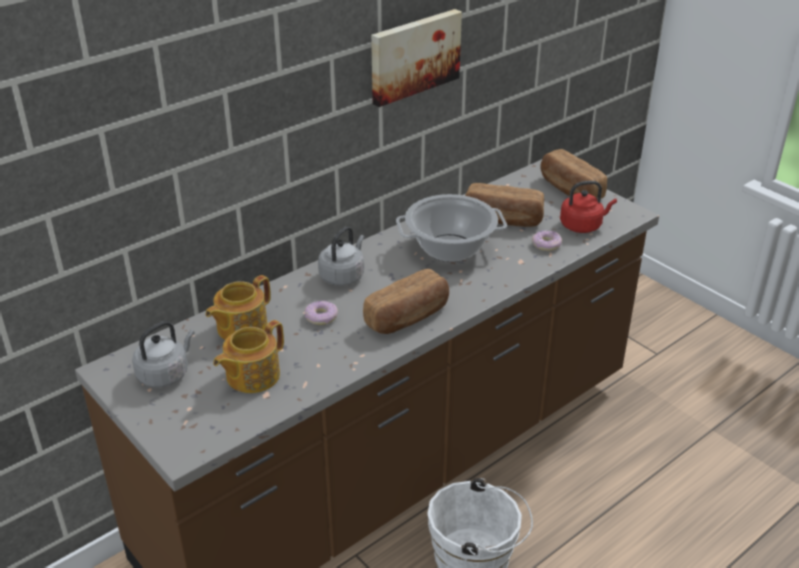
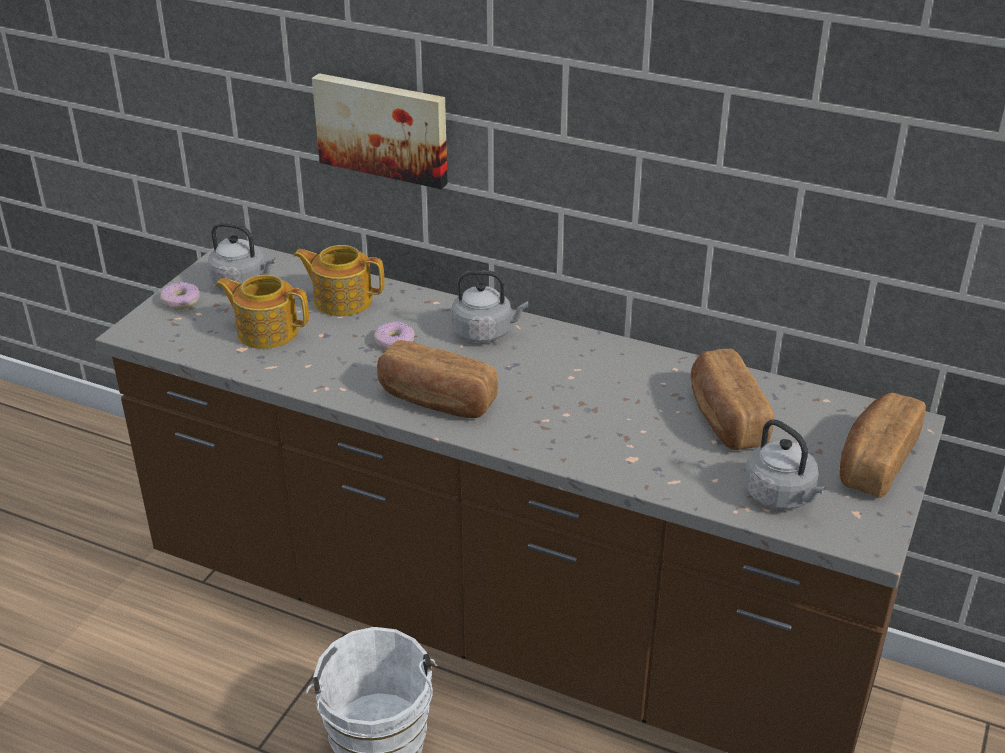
camera: 65 degrees right, 0 degrees up
picture [371,9,462,107] -> picture moved to [312,73,448,189]
cooking pot [396,194,507,262] -> none
donut [532,230,562,251] -> donut moved to [160,282,200,309]
red kettle [560,181,617,233] -> grey kettle [744,419,826,510]

